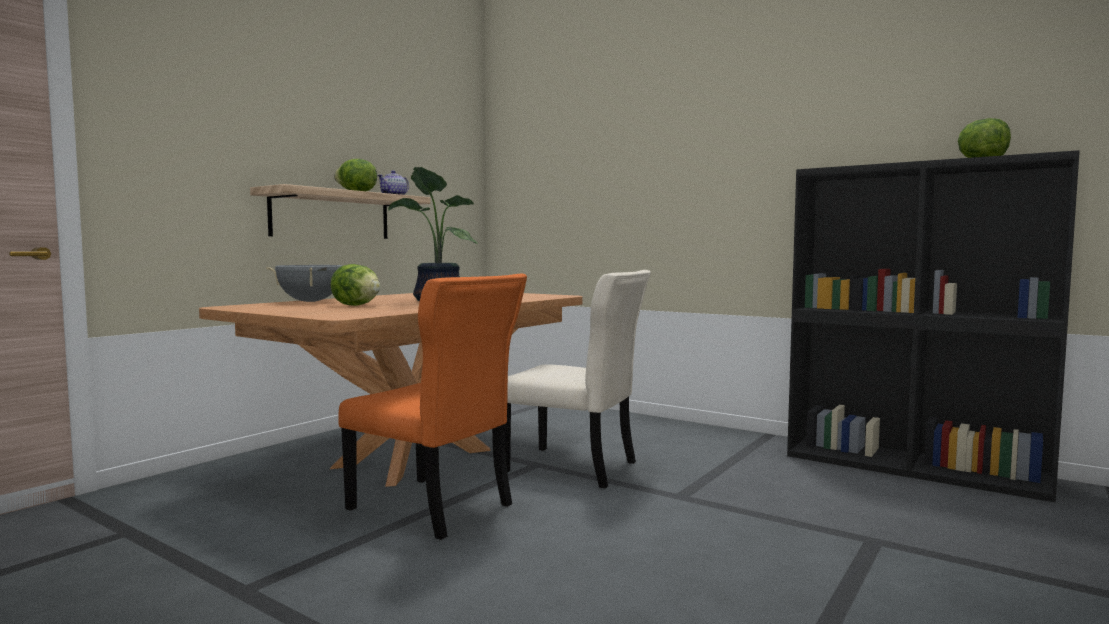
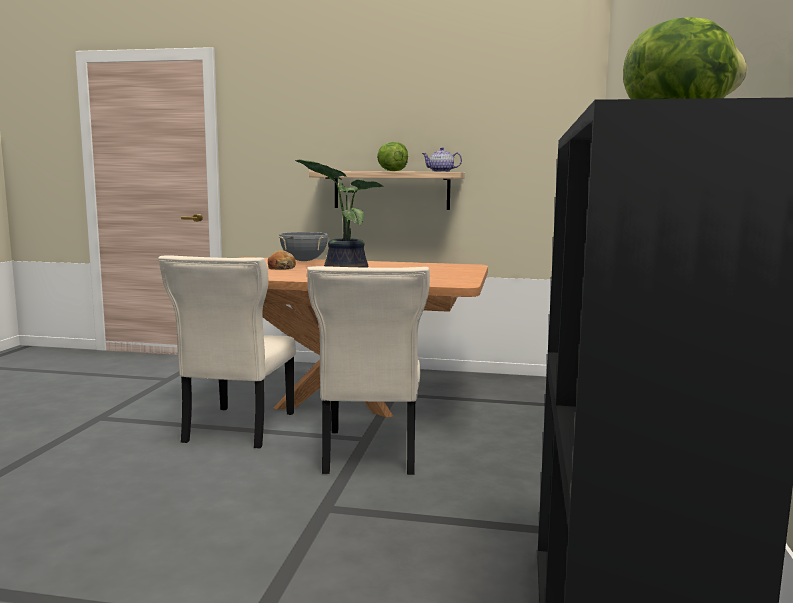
camera: 65 degrees right, 5 degrees up
lettuce [330,264,380,306] -> bread [268,251,296,270]
orange chair [338,274,527,540] -> beige chair [158,256,296,449]

